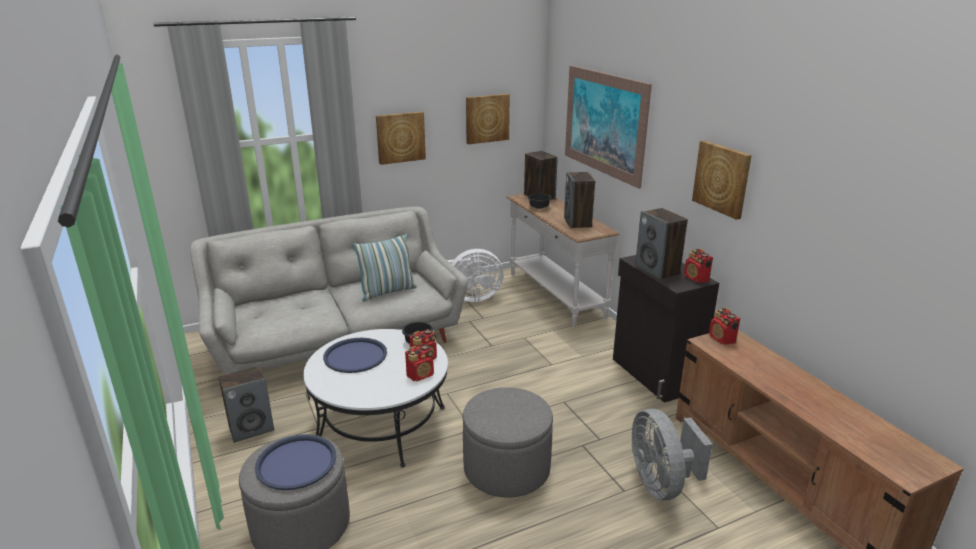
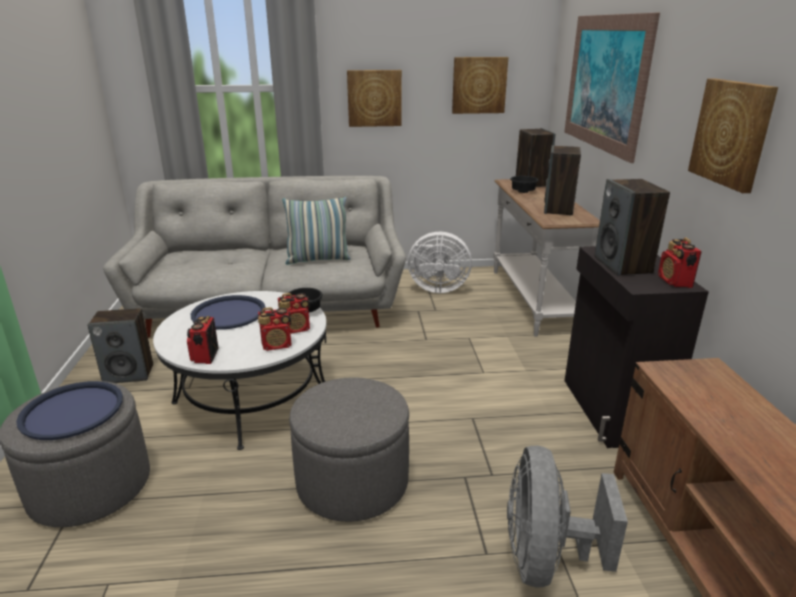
camera: 20 degrees right, 0 degrees up
radio [709,307,740,345] -> radio moved to [187,316,219,364]

